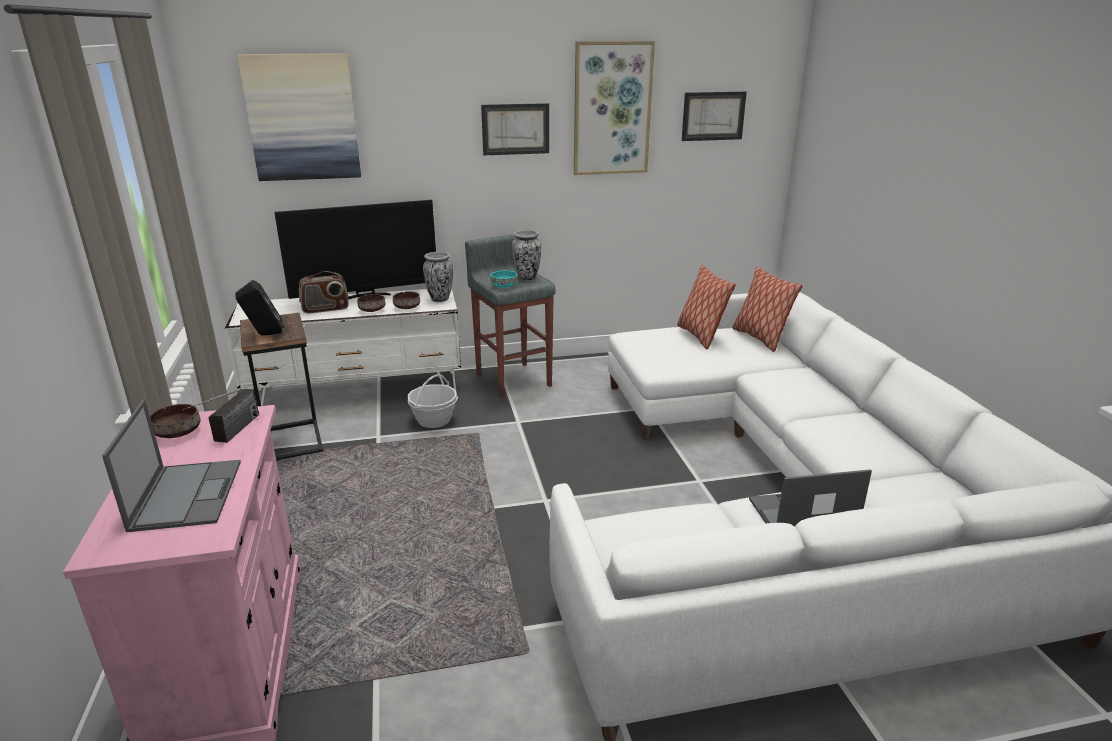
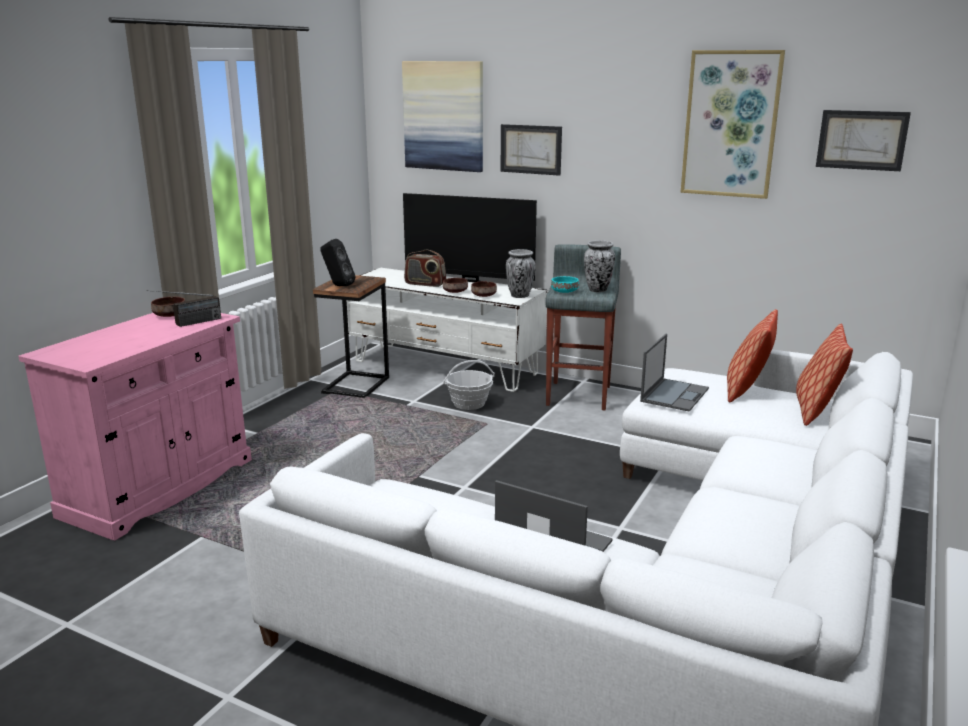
camera: 40 degrees right, 5 degrees down
laptop [102,400,241,532] -> laptop moved to [640,334,709,412]
picture [481,103,549,155] -> picture moved to [500,124,562,176]

